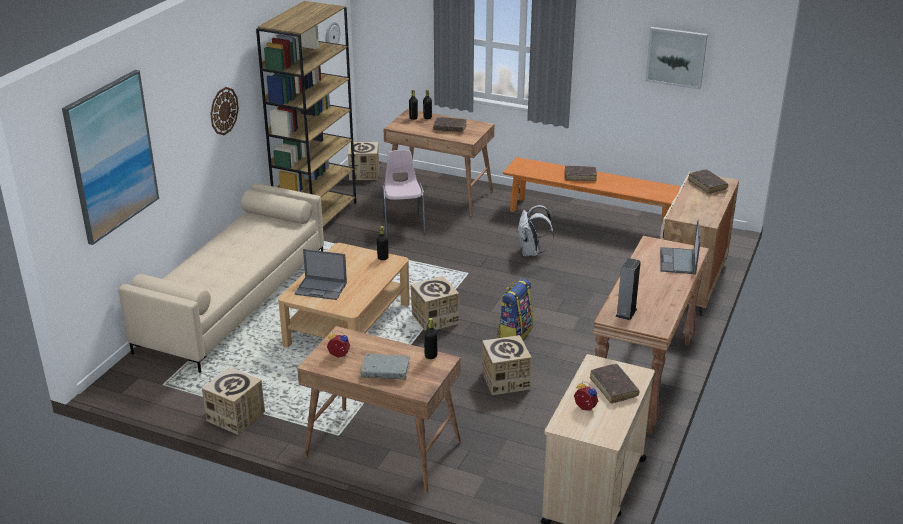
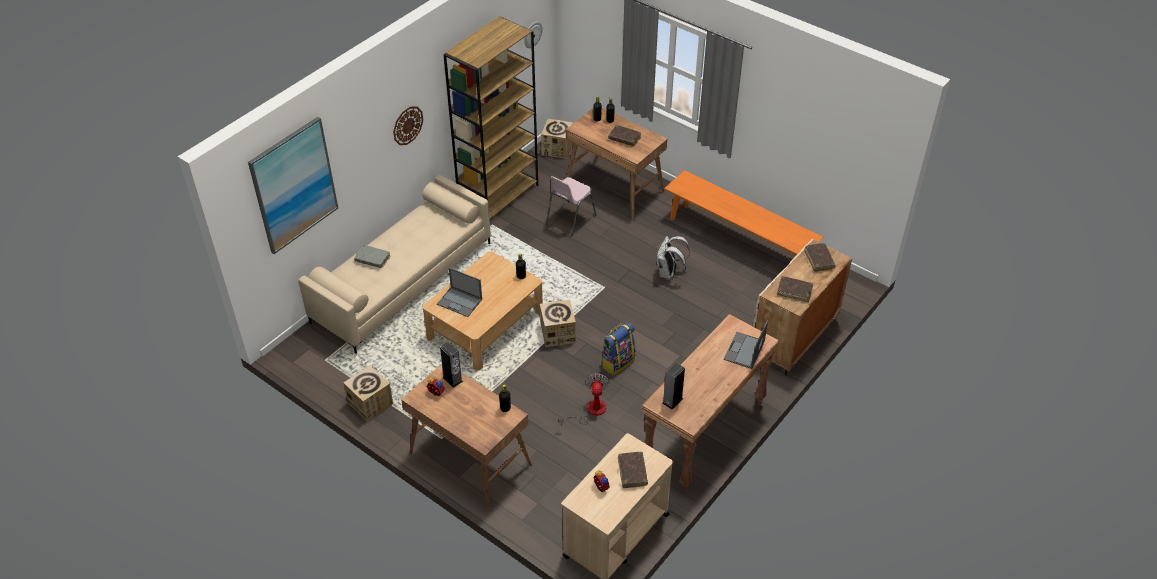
camera: 15 degrees right, 15 degrees up
grey book [361,354,410,379] -> grey book moved to [354,245,390,268]
pink chair [382,150,426,237] -> pink chair turned 150 degrees counterclockwise [546,176,597,236]
cardboard box [482,335,532,395] -> fan [559,373,609,425]
brown book [565,166,597,181] -> brown book moved to [777,276,813,302]
picture [645,27,708,90] -> none
none -> speaker [440,342,463,388]

